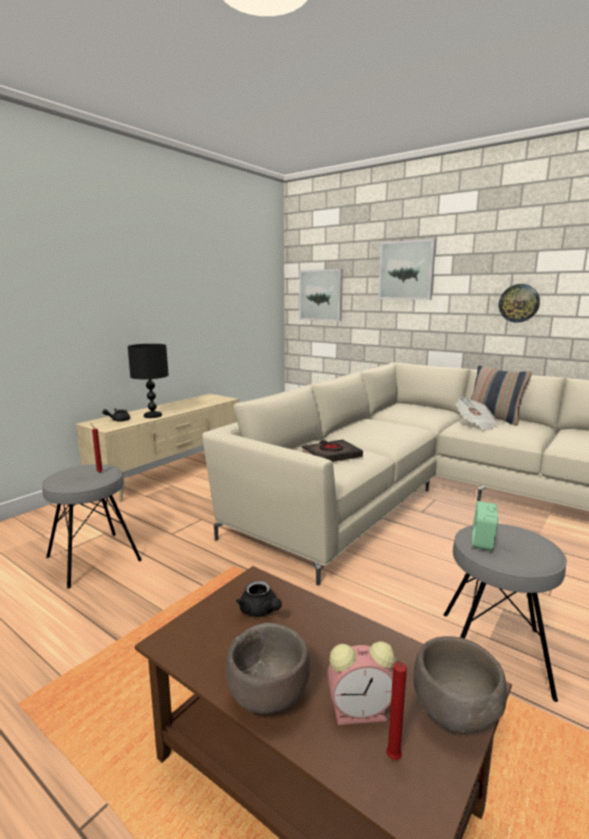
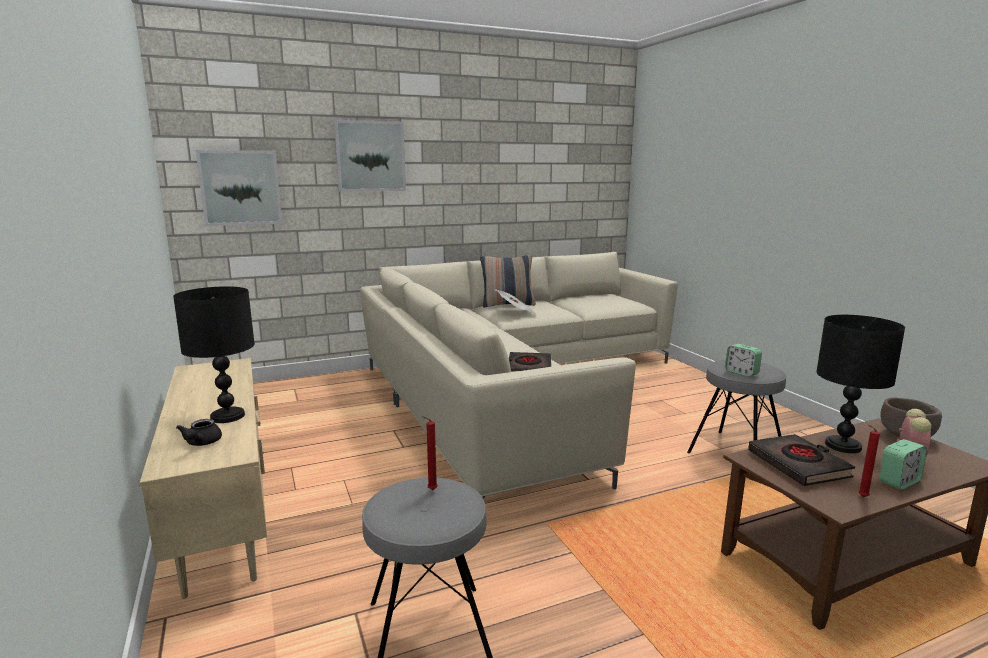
camera: 60 degrees left, 0 degrees up
brown bowl [226,623,310,714] -> alarm clock [879,439,927,490]
black teapot [236,581,282,617] -> black book [748,434,855,486]
red candle [386,647,407,760] -> red candle moved to [858,425,880,497]
wall clock [499,284,540,323] -> none
none -> black table lamp [816,315,905,453]

